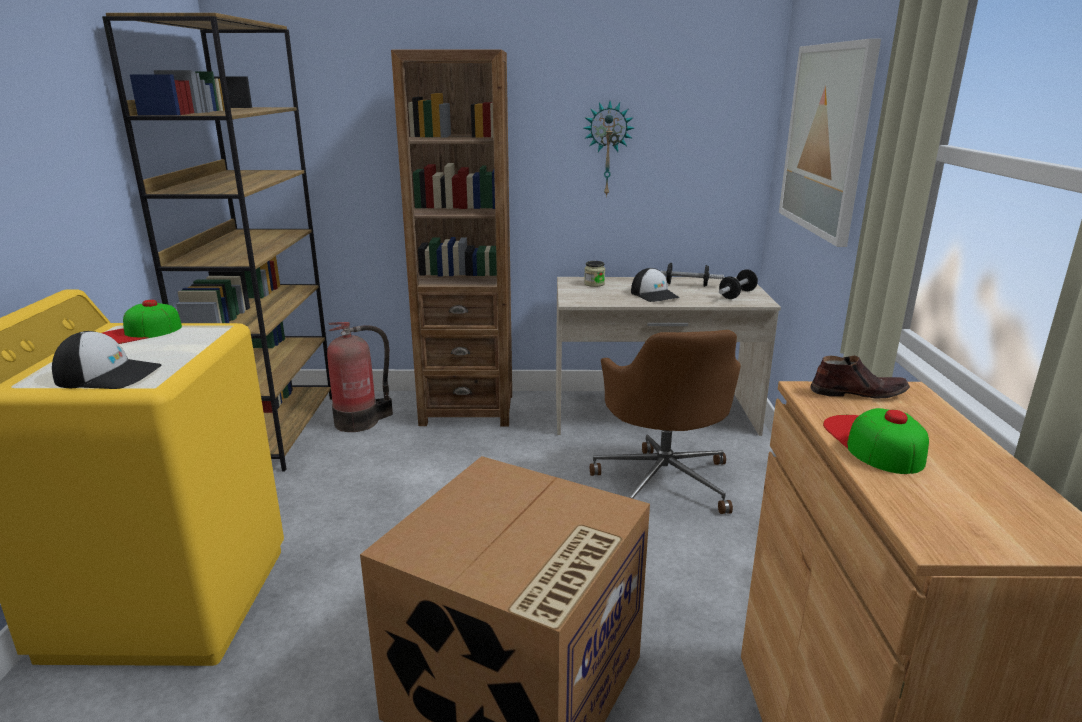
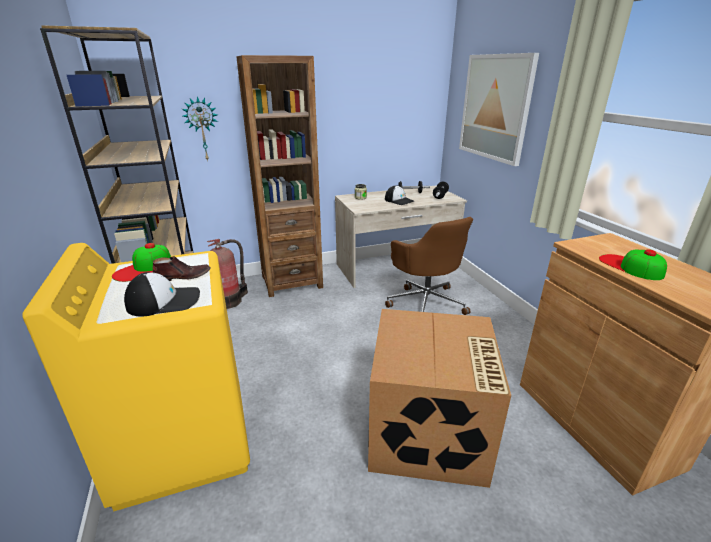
camera: 20 degrees left, 5 degrees up
wall clock [584,101,634,197] -> wall clock moved to [182,96,218,161]
brown shoe [811,355,910,399] -> brown shoe moved to [153,256,211,281]

